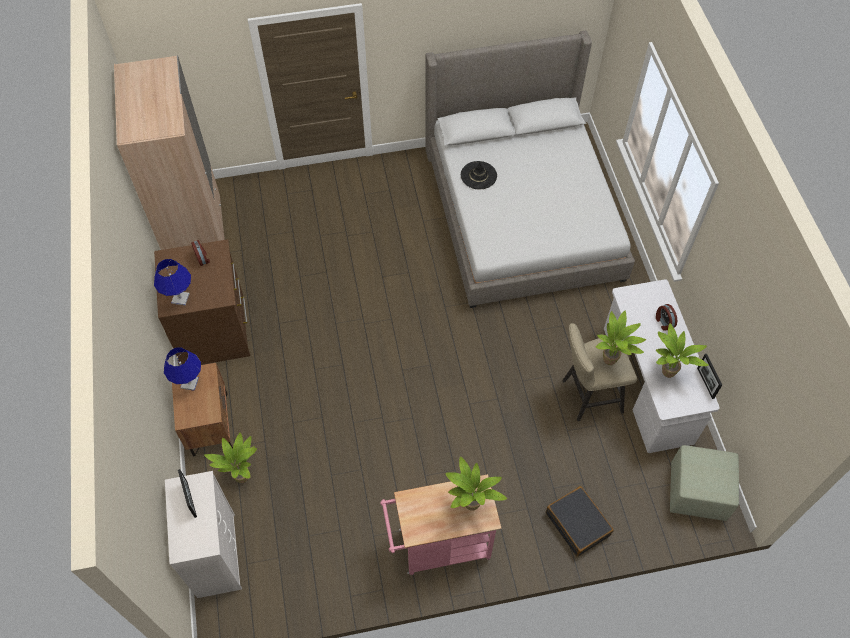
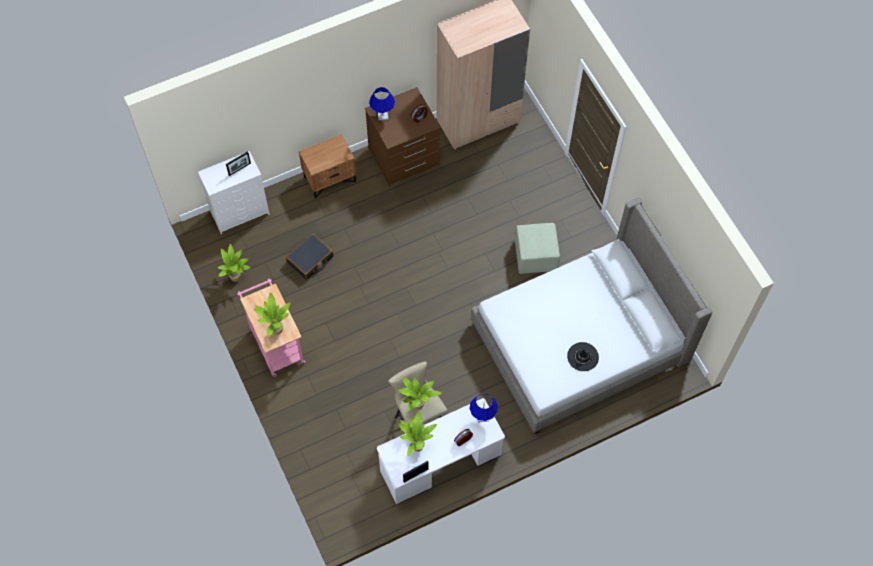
camera: 75 degrees right, 5 degrees up
blue table lamp [164,347,201,391] -> blue table lamp moved to [469,393,498,422]
potted plant [204,432,257,483] -> potted plant moved to [217,244,251,282]
black hat [461,161,497,189] -> black hat moved to [567,342,599,371]
black suitcase [546,486,614,557] -> black suitcase moved to [286,234,333,280]
green ottoman [670,445,739,521] -> green ottoman moved to [515,223,560,274]

